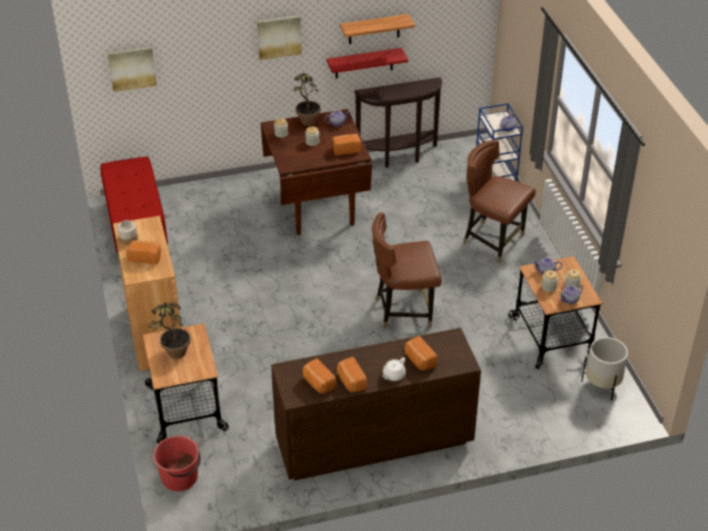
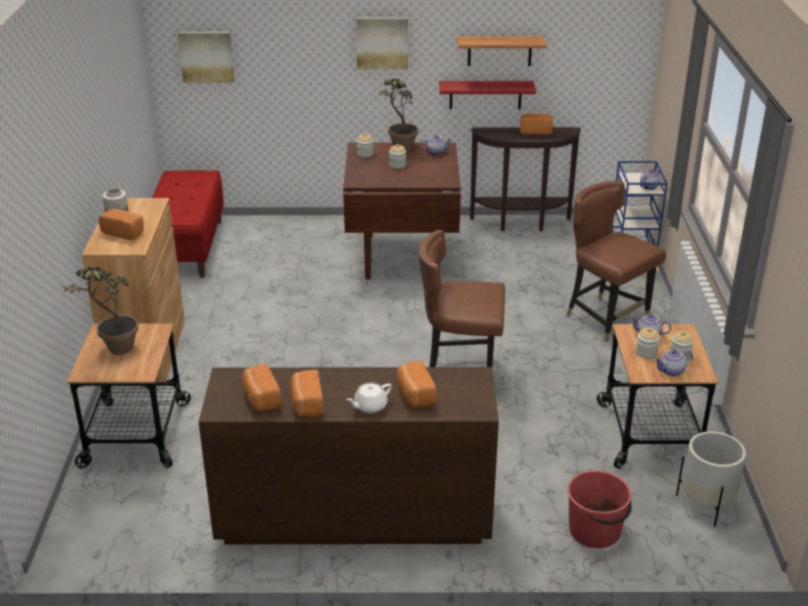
camera: 15 degrees right, 10 degrees down
red bucket [153,436,201,491] -> red bucket moved to [567,470,632,548]
bread [332,134,362,155] -> bread moved to [520,114,553,135]

